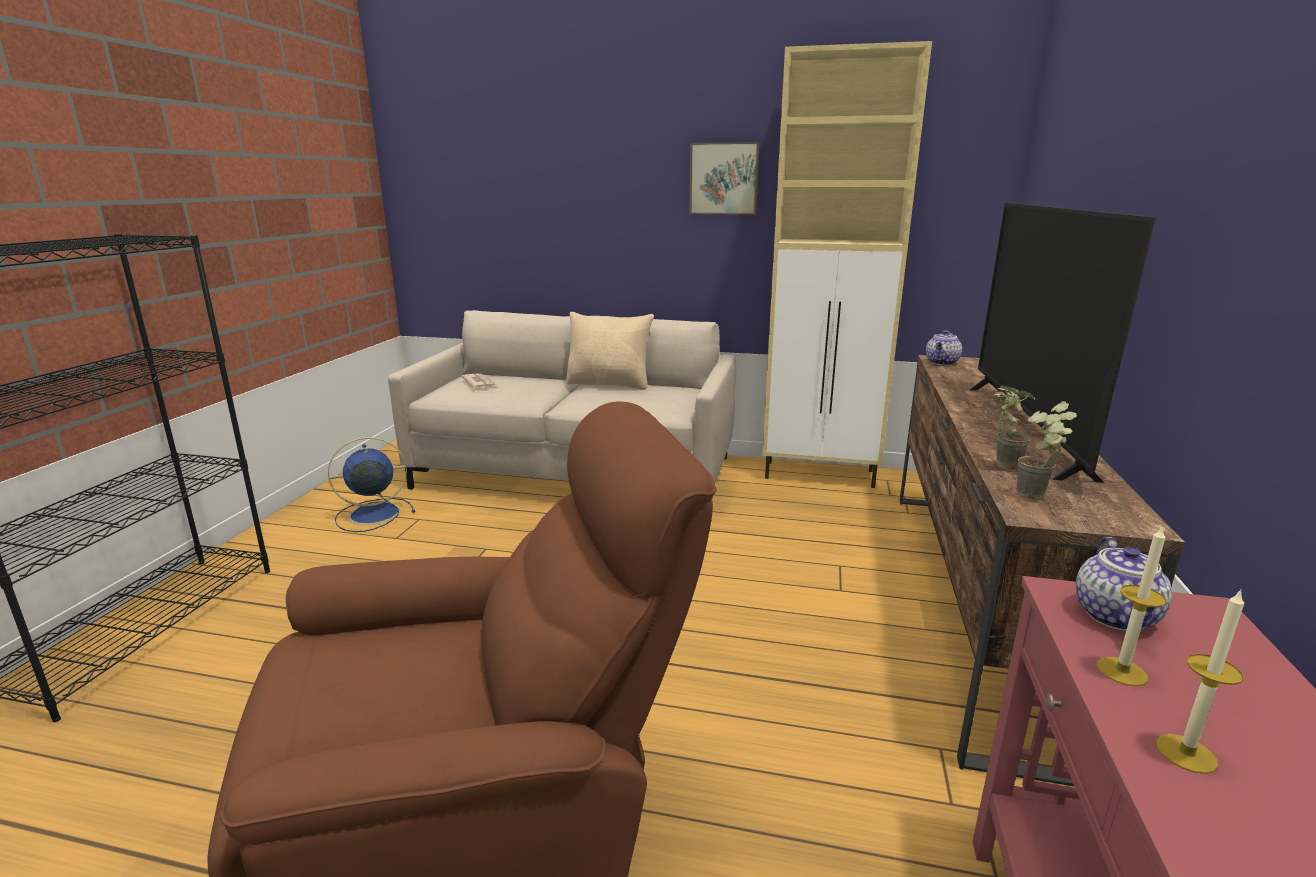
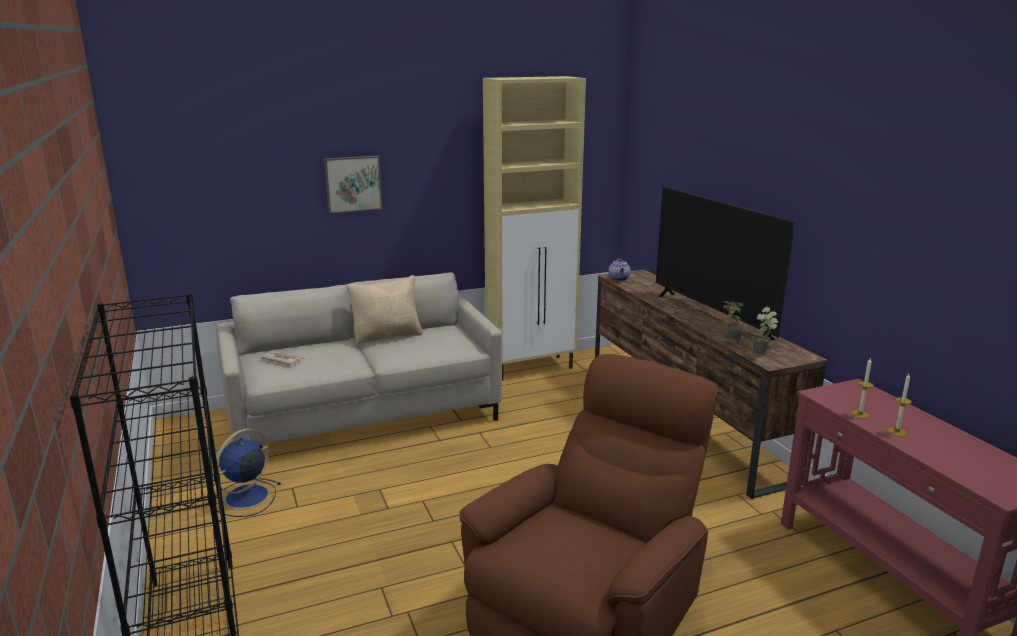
camera: 35 degrees left, 0 degrees up
picture [689,142,759,215] -> picture moved to [324,156,382,214]
teapot [1075,537,1172,631] -> none

